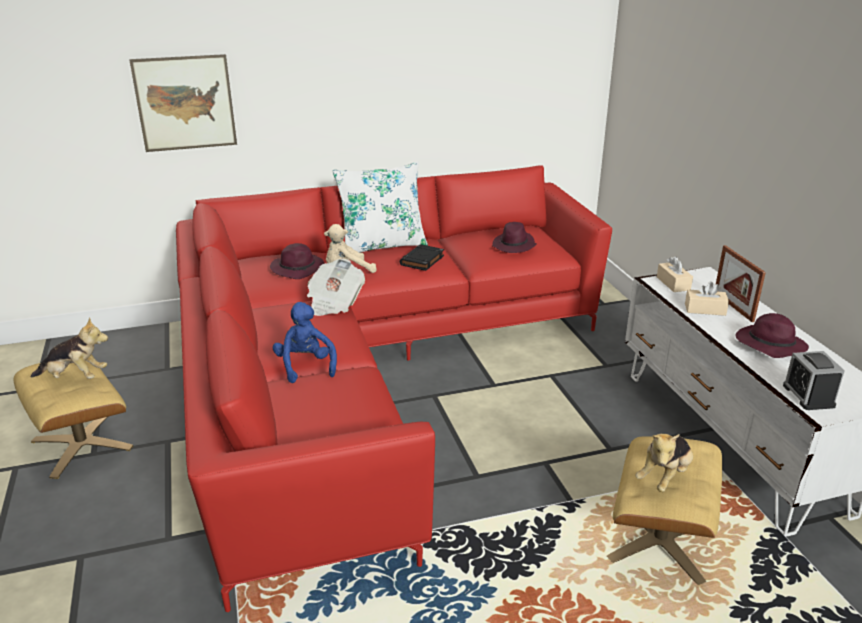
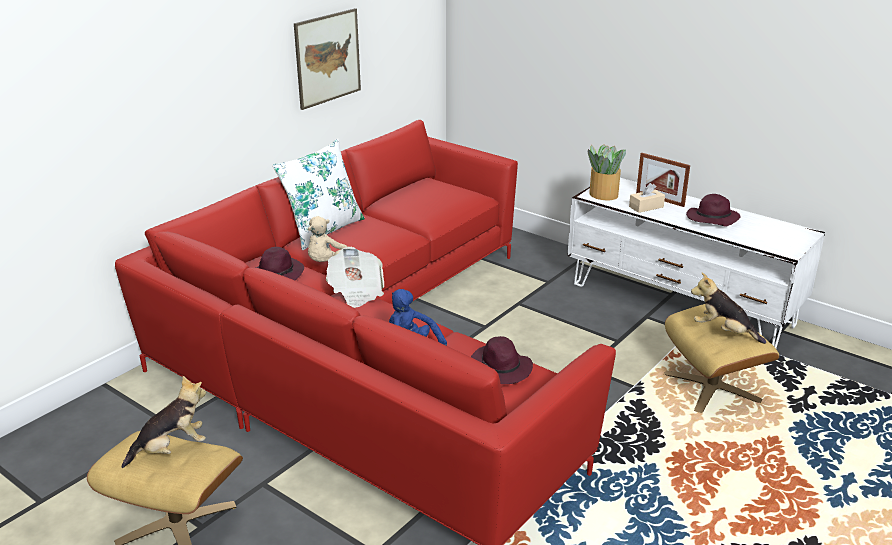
camera: 35 degrees left, 0 degrees up
picture [129,54,237,152] -> picture moved to [294,8,361,110]
black book [400,244,444,271] -> none
purple hat [492,222,537,253] -> purple hat moved to [471,336,533,384]
plush toy [635,434,693,492] -> plush toy turned 120 degrees clockwise [691,272,766,344]
beige tissue box [657,256,693,292] -> potted plant [588,144,626,200]
alarm clock [783,351,845,410] -> none

